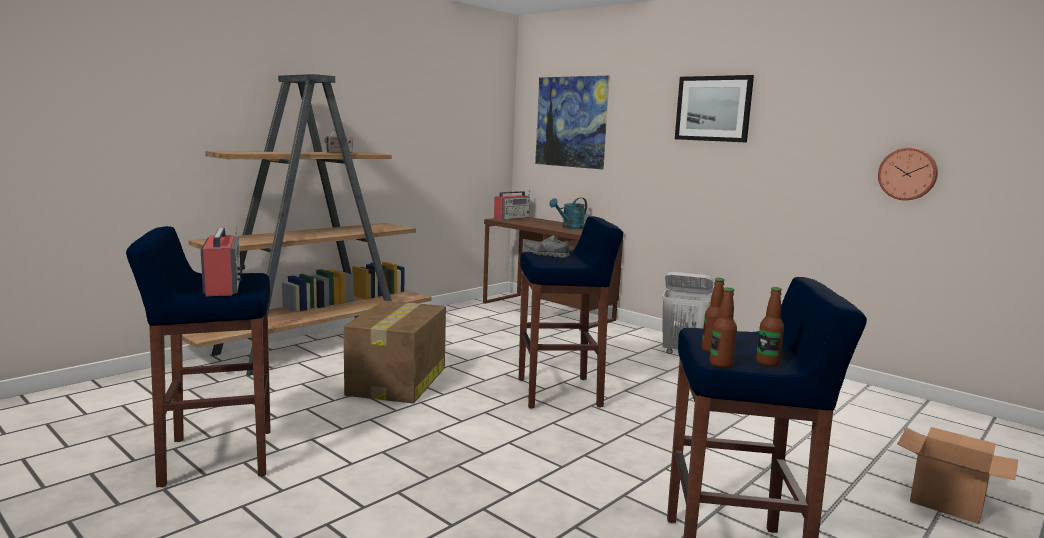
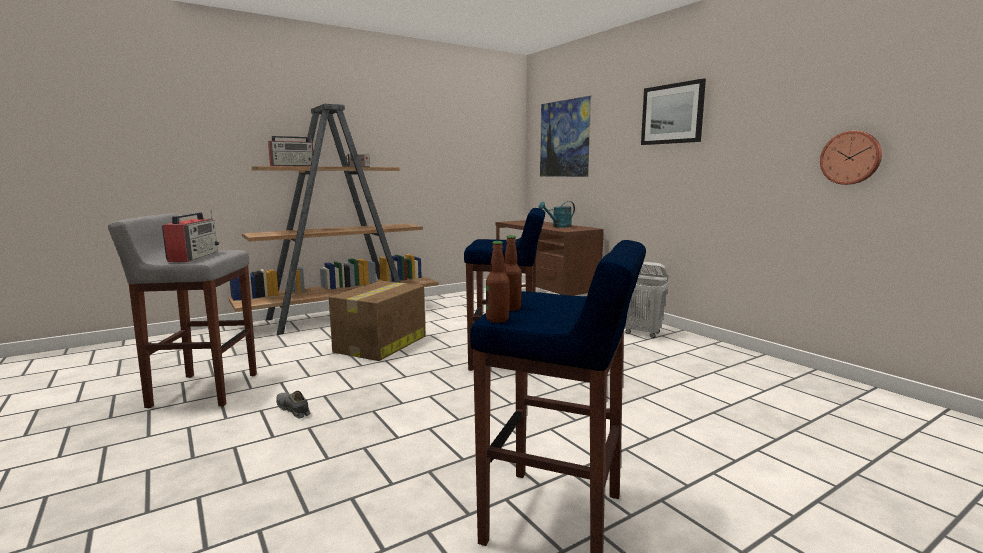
camera: 15 degrees right, 0 degrees up
blue stool [126,226,271,487] -> grey stool [108,213,257,408]
radio [494,190,530,220] -> radio moved to [268,135,314,166]
grey shoe [525,235,570,258] -> grey shoe moved to [276,391,310,418]
bottle [756,287,784,366] -> none
cardboard box [897,427,1018,524] -> none

